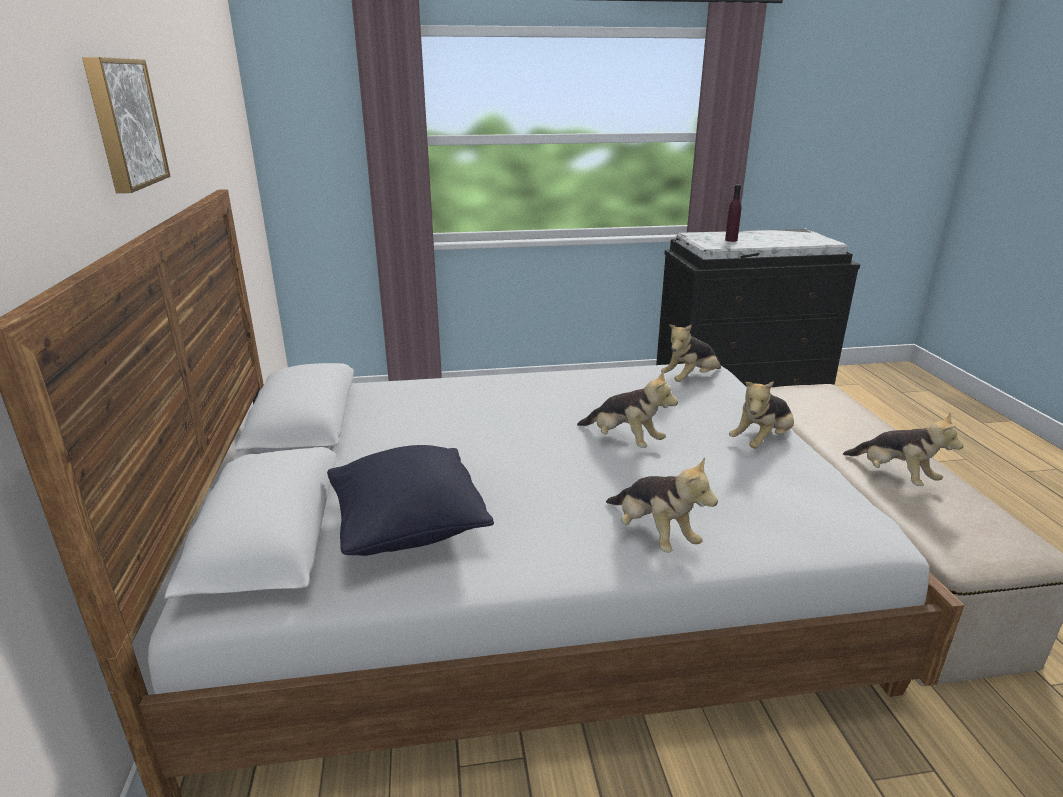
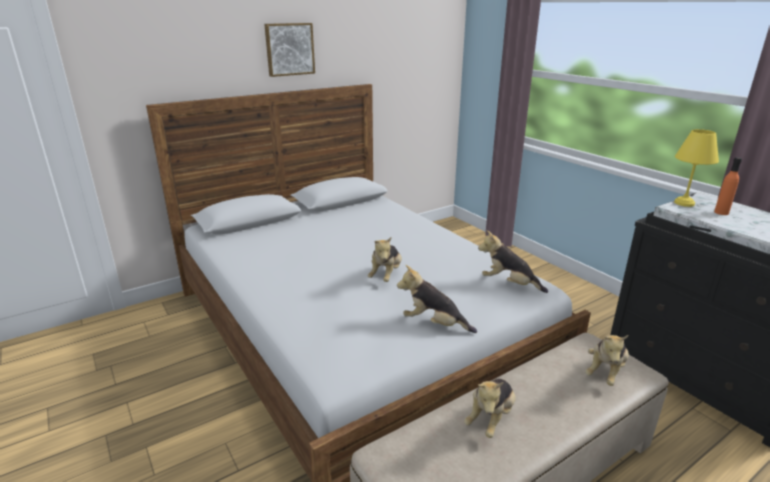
camera: 65 degrees right, 0 degrees up
black pillow [327,445,494,556] -> none
plush toy [606,457,718,553] -> plush toy moved to [585,334,629,386]
purple bottle [725,185,742,242] -> orange bottle [714,157,742,215]
none -> yellow table lamp [674,129,719,207]

